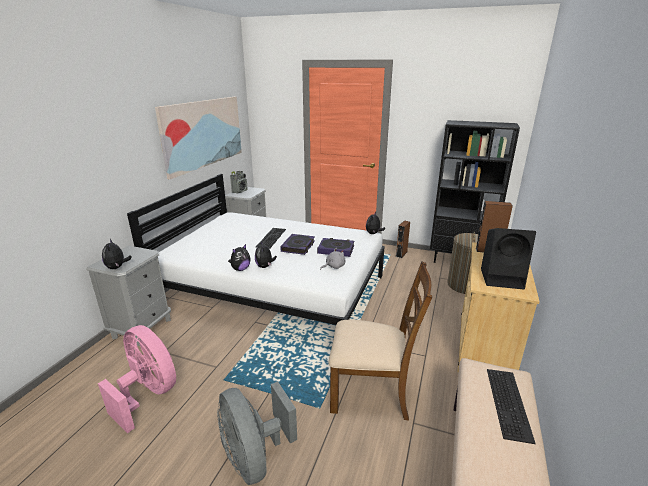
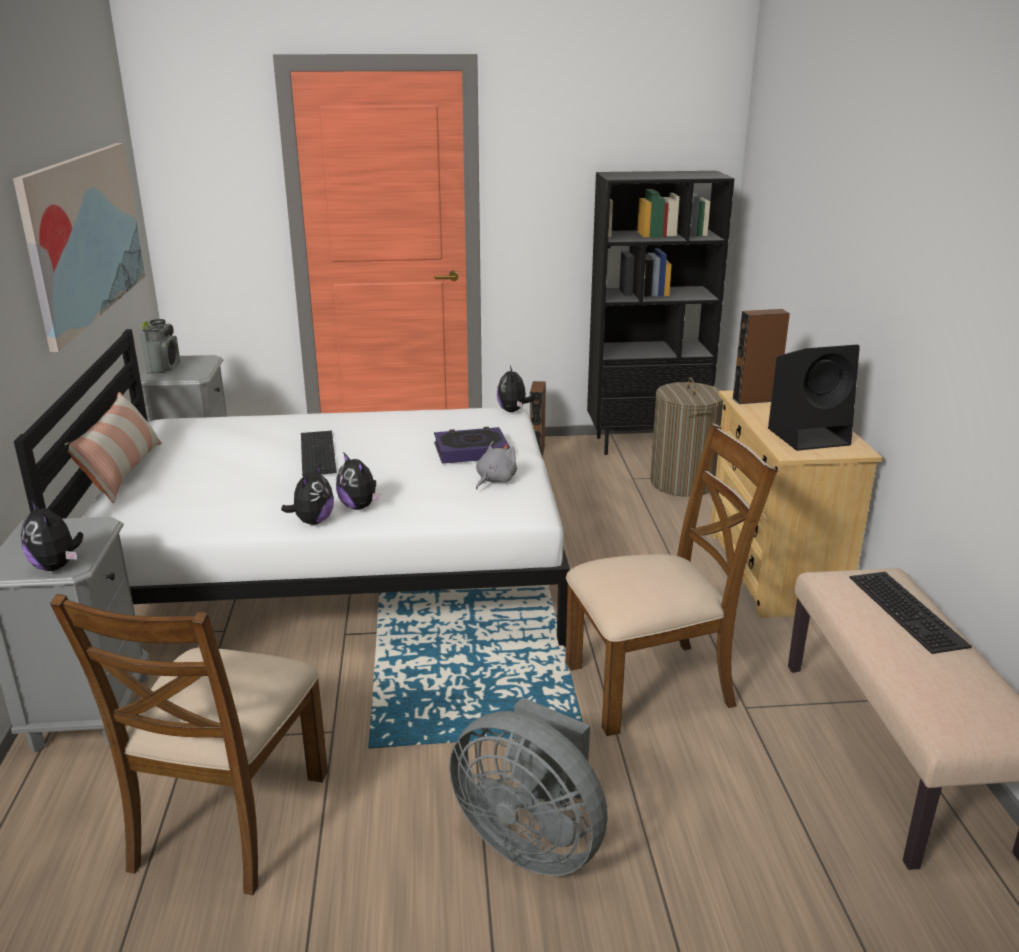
camera: 25 degrees left, 0 degrees up
pink fan [98,325,176,433] -> brown chair [50,594,328,895]
book [280,234,315,255] -> none
none -> pillow [65,392,162,504]

